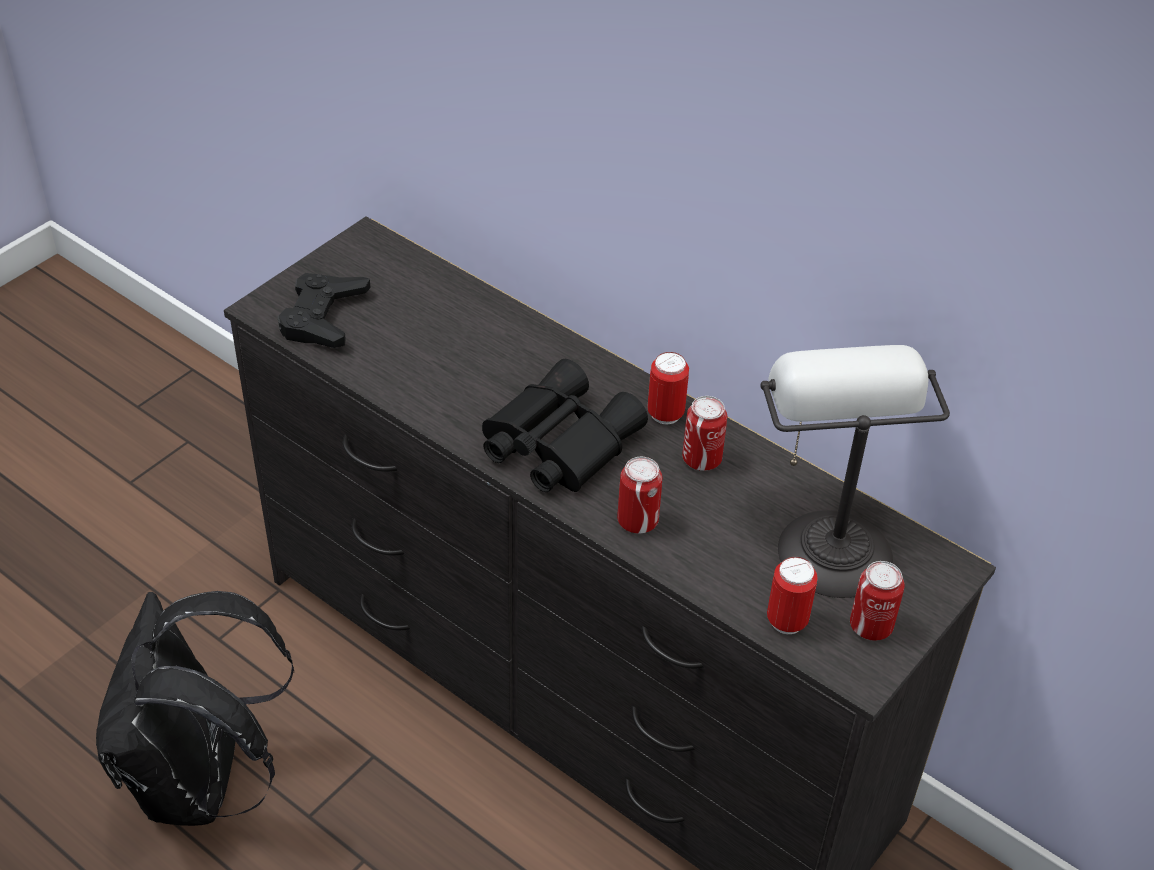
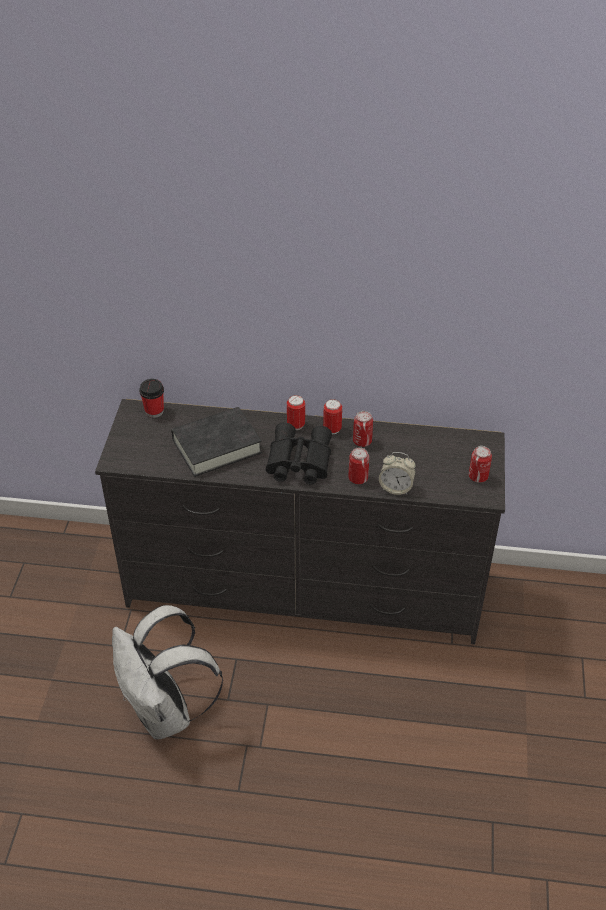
camera: 30 degrees left, 0 degrees up
black backpack [96,591,294,826] -> white backpack [112,605,223,740]
black game controller [277,273,370,348] -> none
table lamp [760,345,950,598] -> none
can [767,557,817,634] -> can moved to [287,395,305,430]
none -> cup [139,379,164,418]
none -> black book [171,407,262,477]
none -> alarm clock [379,452,416,495]

